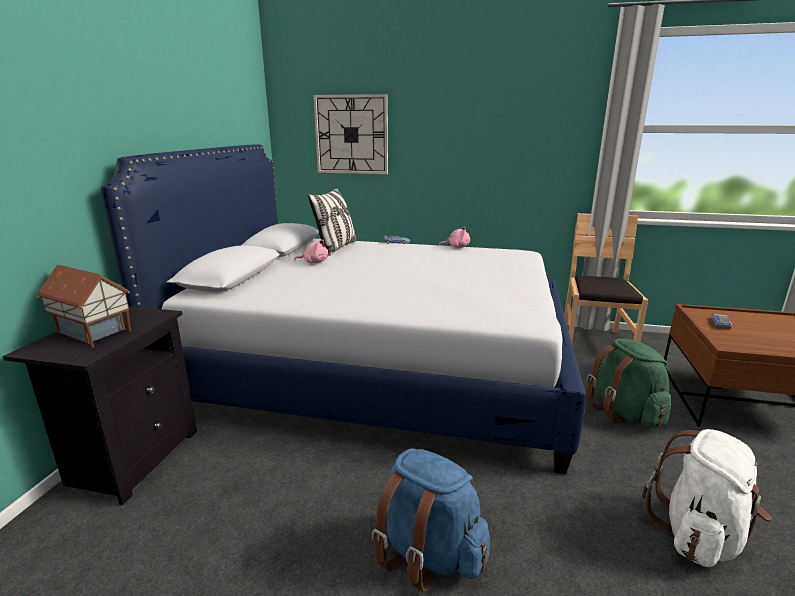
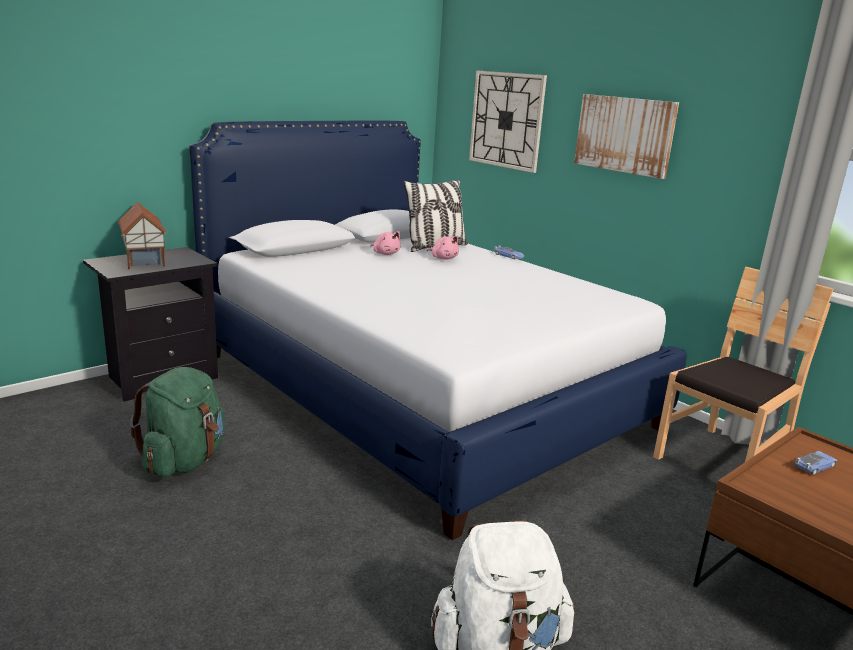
camera: 35 degrees right, 0 degrees up
blue backpack [372,448,490,592] -> none
pink plush toy [439,227,470,248] -> pink plush toy moved to [426,236,459,260]
green backpack [587,339,671,428] -> green backpack moved to [130,367,225,477]
none -> picture [574,94,679,179]

